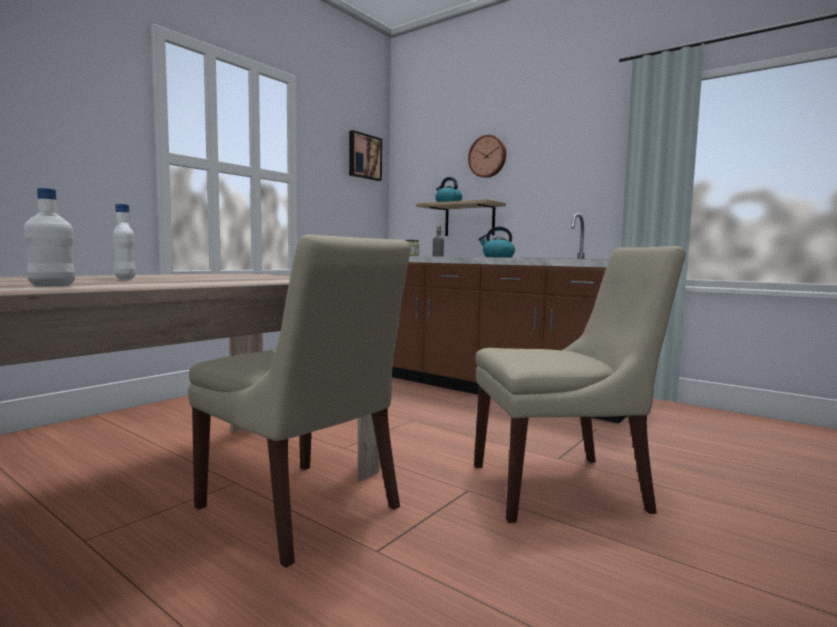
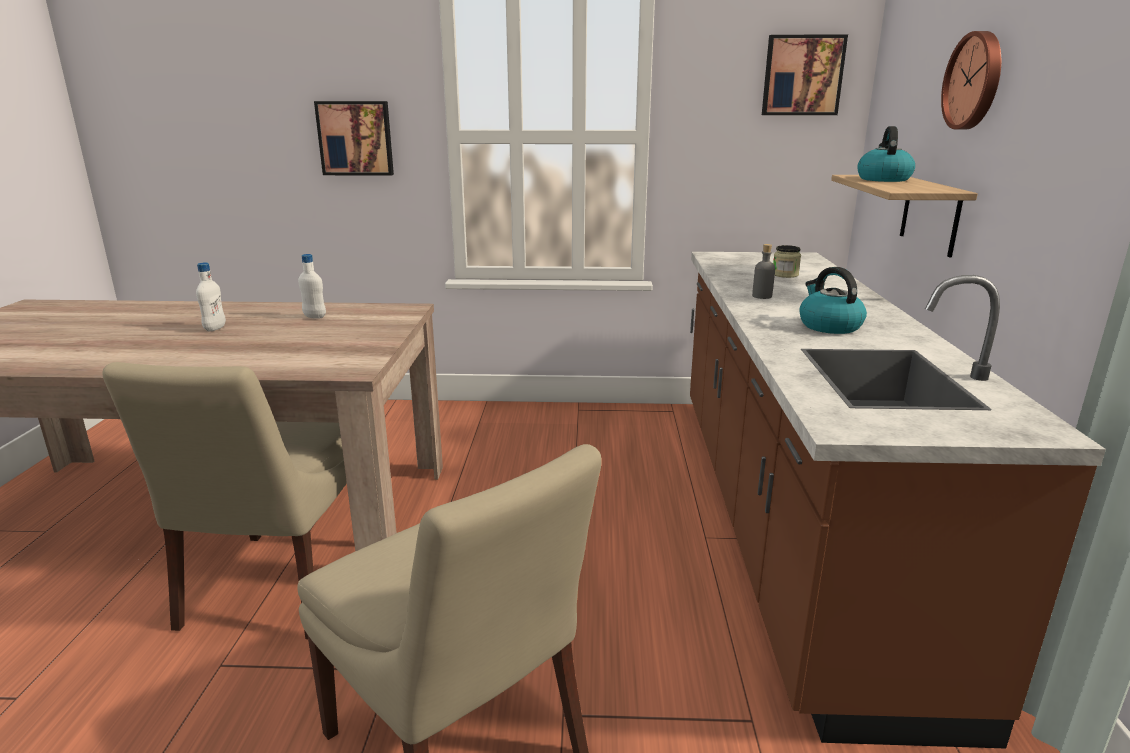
camera: 55 degrees right, 15 degrees up
white bottle [24,188,75,286] -> white bottle moved to [298,254,326,319]
none -> picture [314,101,394,176]

